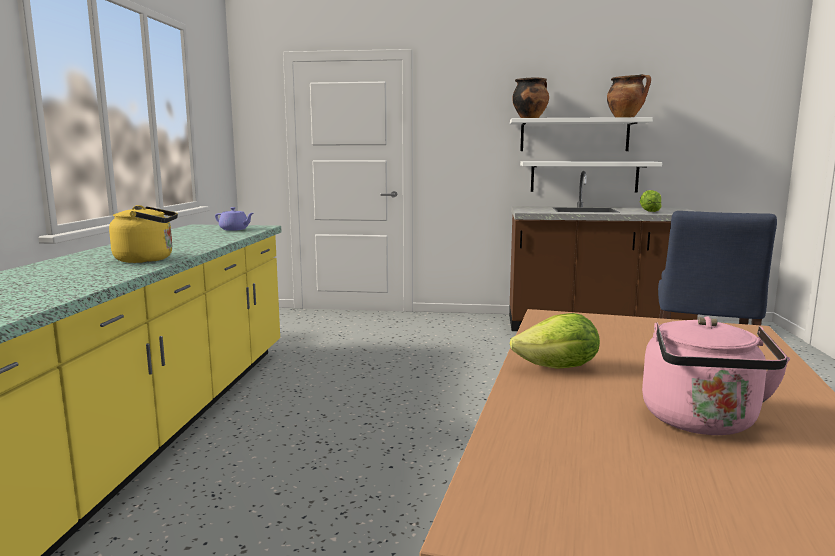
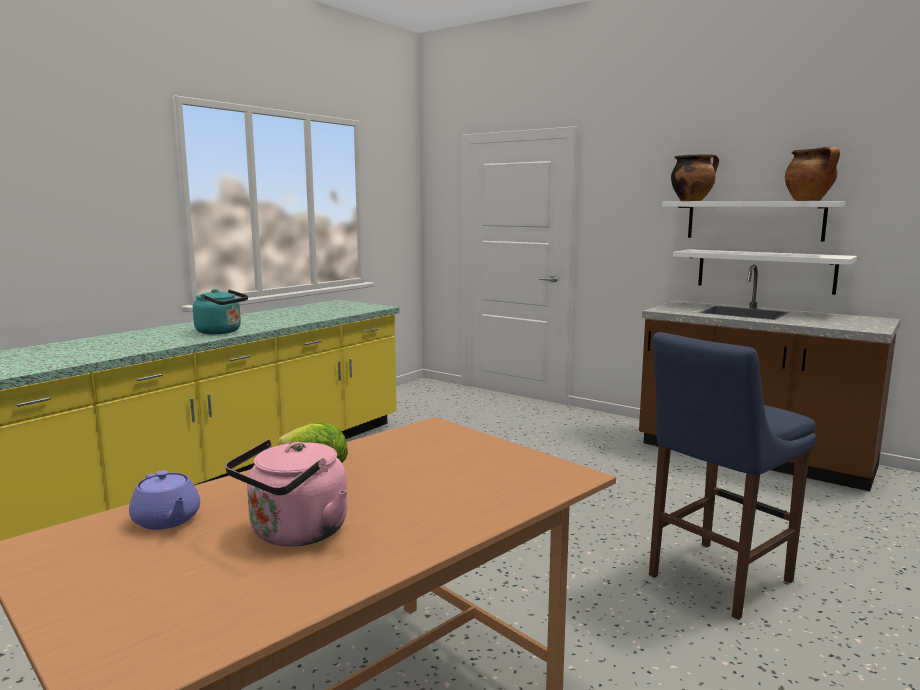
camera: 30 degrees right, 0 degrees up
yellow kettle [109,205,178,263] -> turquoise kettle [193,289,248,334]
purple teapot [215,207,253,231] -> purple teapot moved to [129,470,200,530]
lettuce [640,190,662,212] -> none

